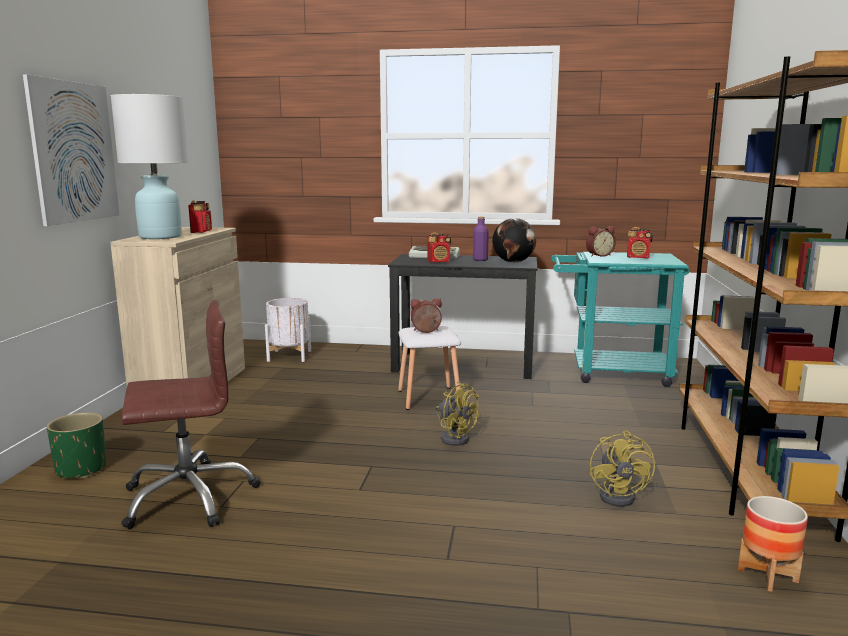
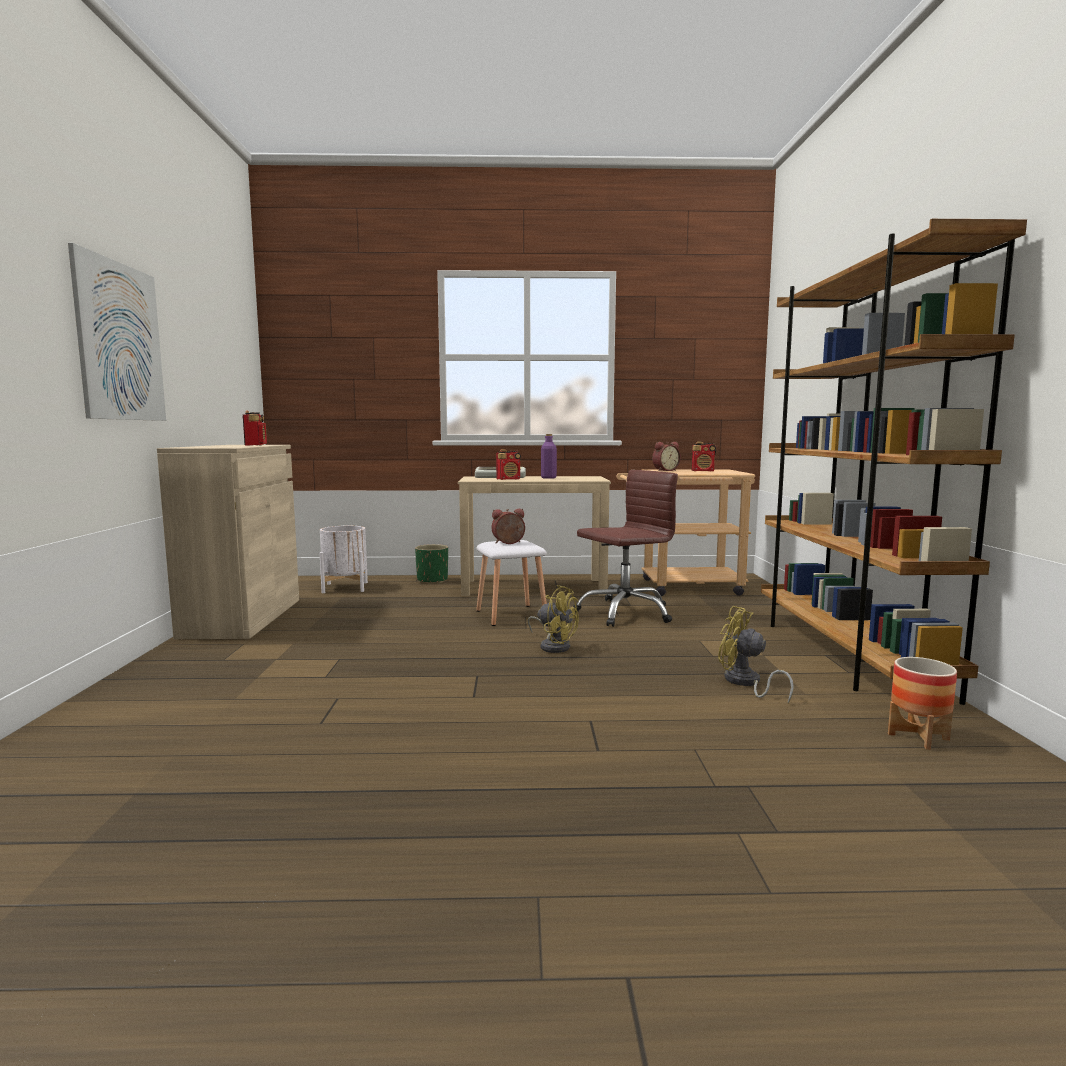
camera: 10 degrees left, 5 degrees down
green planter [47,412,106,479] -> green planter moved to [415,544,448,583]
white table lamp [111,94,188,239] -> none
brown office chair [121,300,260,529] -> brown office chair moved to [573,470,678,627]
black desk [388,254,537,379] -> beige desk [458,476,611,596]
globe [492,218,536,263] -> none
turquoise cart [551,252,689,387] -> beige cart [617,469,755,596]
yellow fan [590,431,655,507] -> yellow fan turned 135 degrees clockwise [718,606,794,703]

